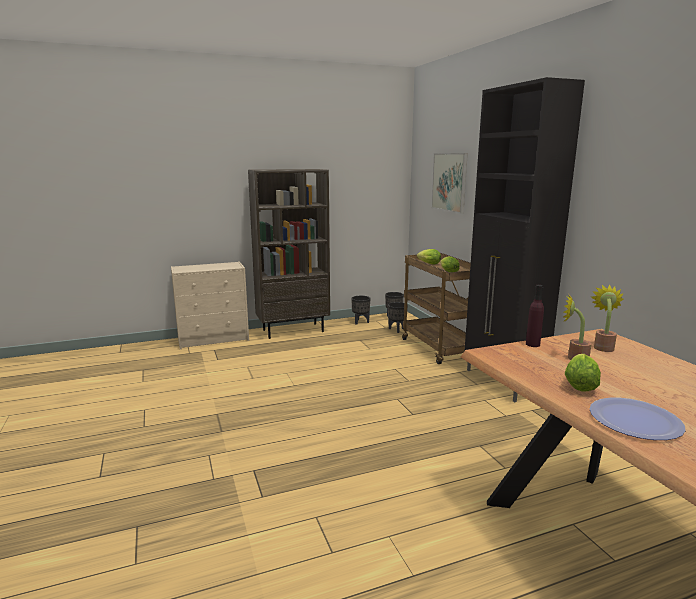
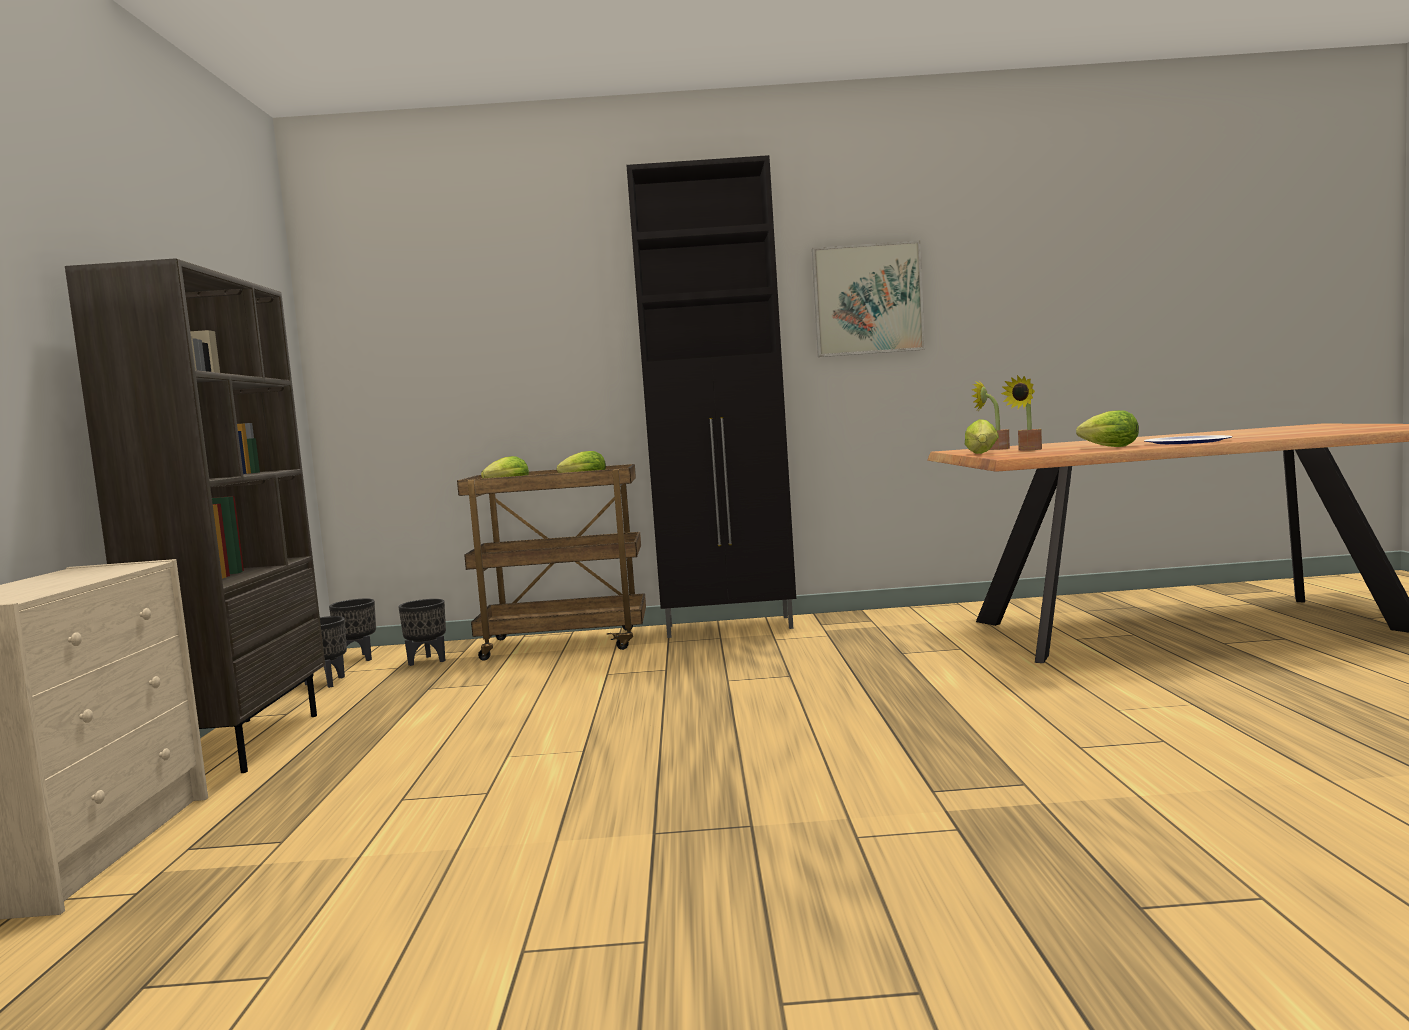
camera: 70 degrees left, 10 degrees down
picture [431,153,468,214] -> picture moved to [812,240,925,357]
purple bottle [526,285,544,347] -> lettuce [965,419,998,454]

